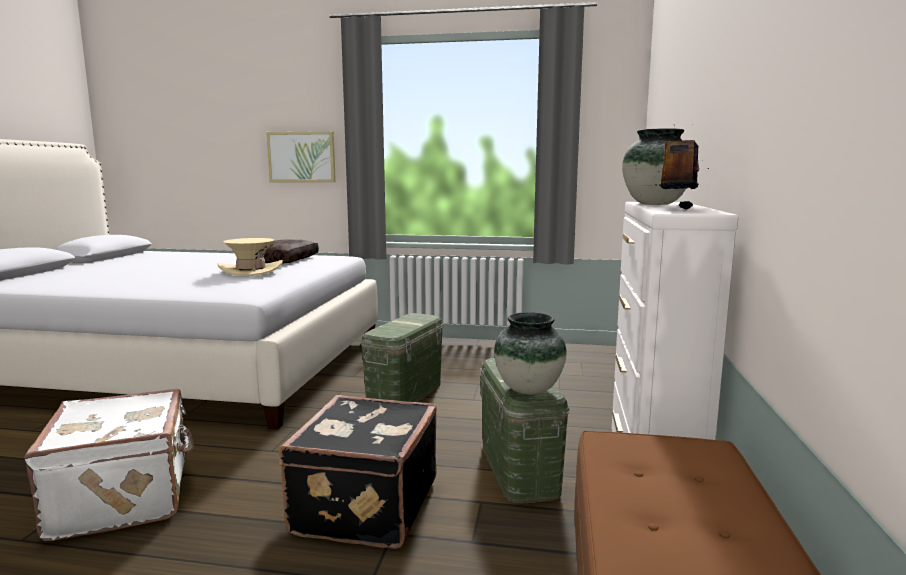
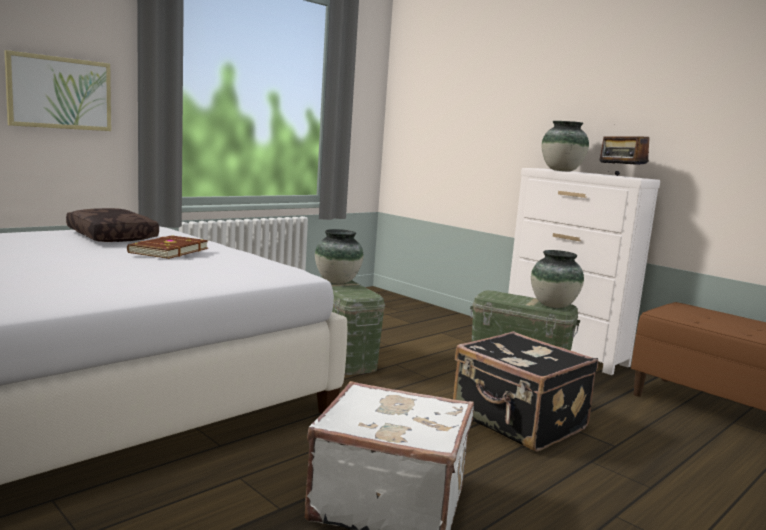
camera: 55 degrees left, 0 degrees up
beige hat [218,238,283,276] -> brown book [127,235,209,259]
none -> vase [315,229,364,284]

